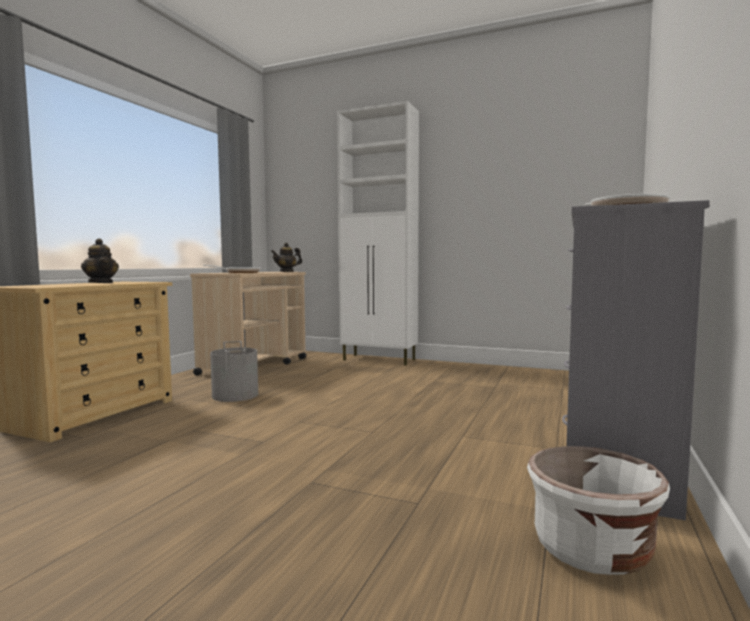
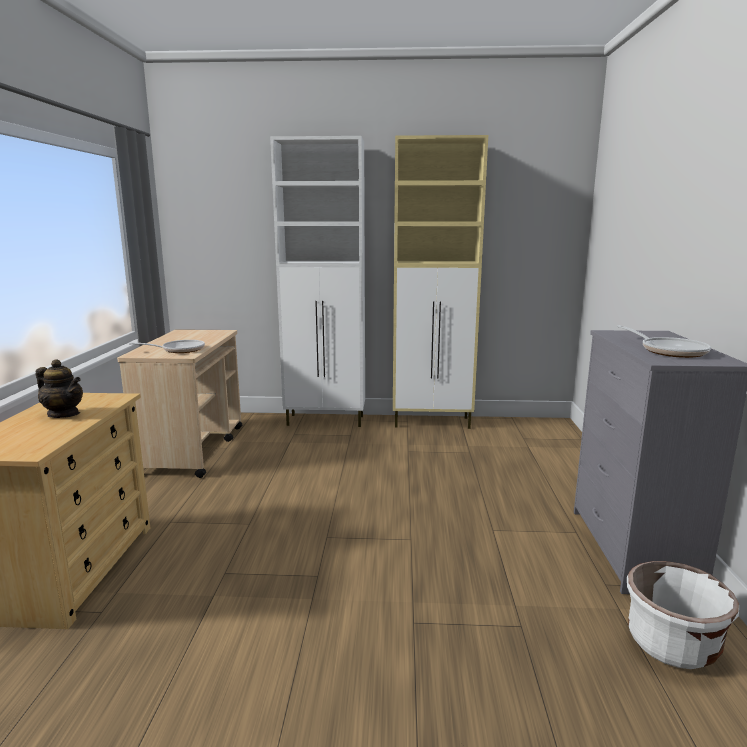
camera: 20 degrees left, 10 degrees up
grey bucket [210,341,258,402] -> none
teapot [271,243,302,272] -> none
none -> beige cabinet [393,135,488,429]

